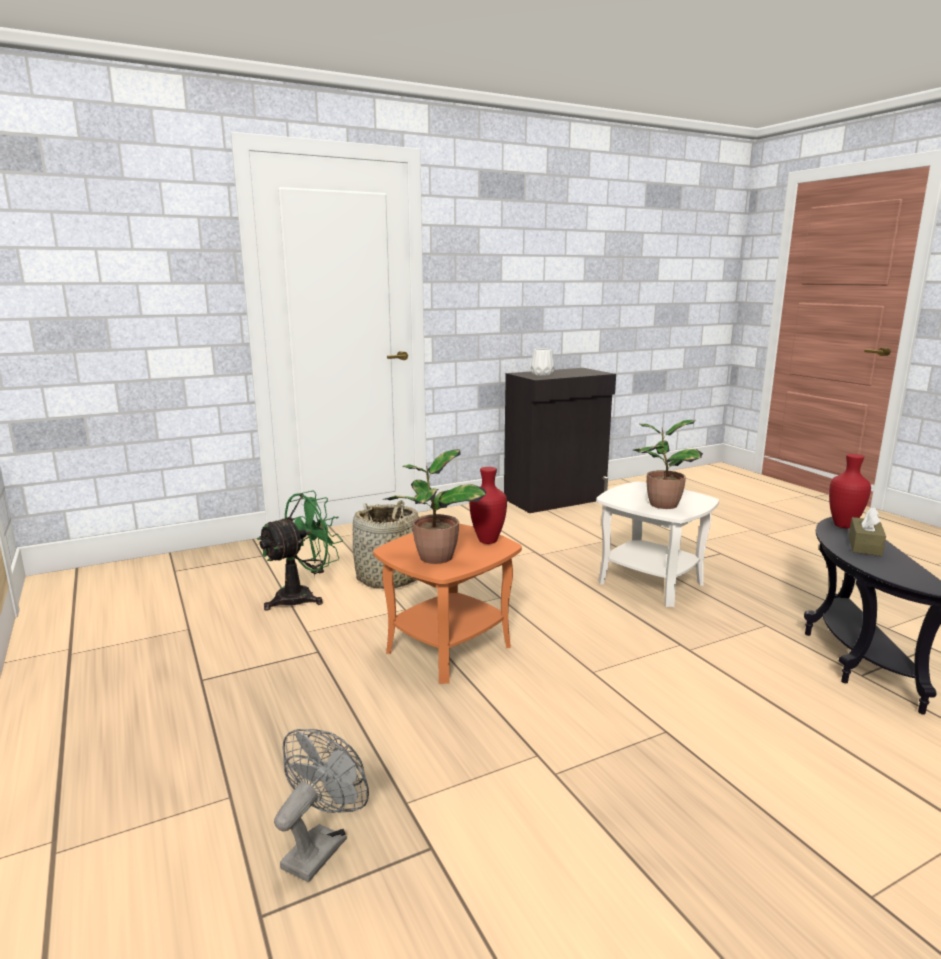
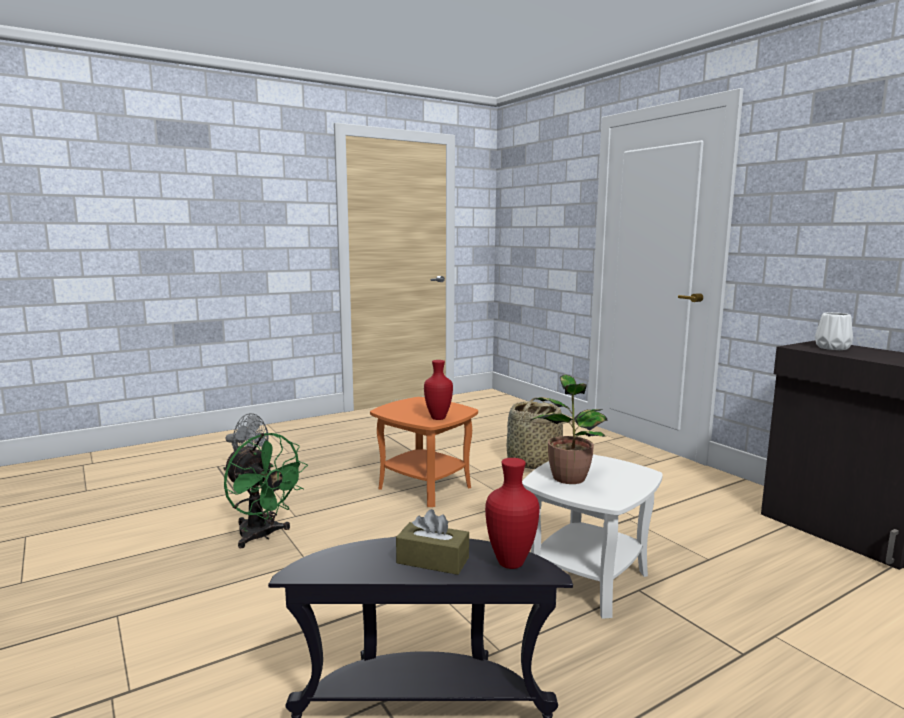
camera: 85 degrees right, 5 degrees down
green fan [257,490,343,611] -> green fan moved to [223,433,308,548]
potted plant [382,449,486,564] -> none

